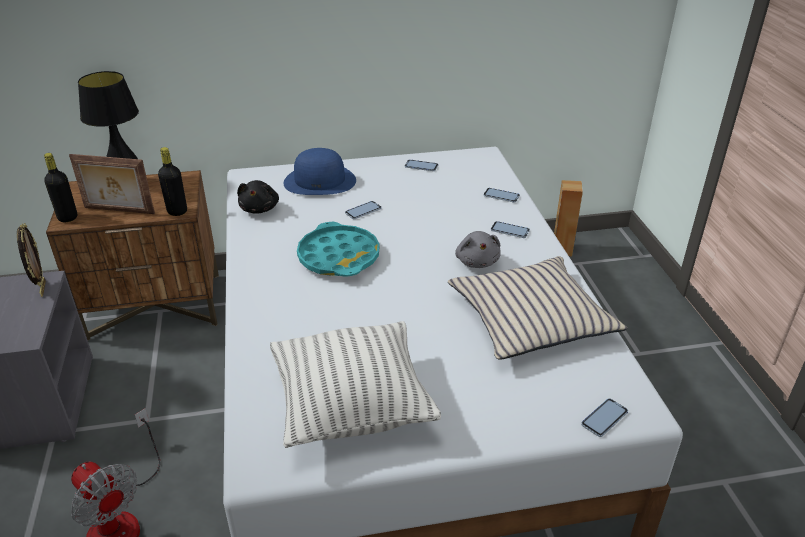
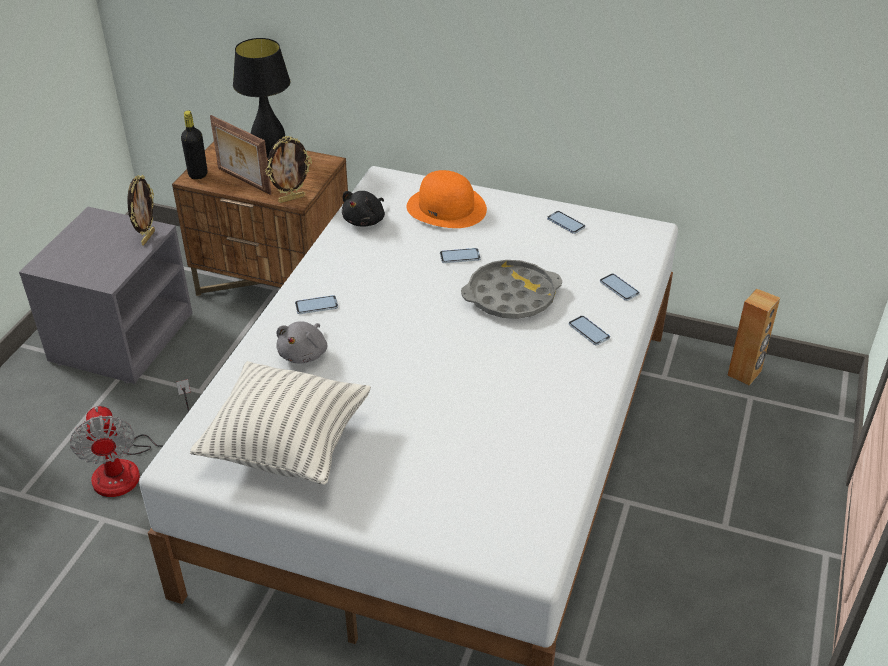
camera: 30 degrees right, 5 degrees up
black bottle [158,147,187,216] -> picture frame [265,136,312,203]
blue hat [284,148,356,195] -> orange hat [407,170,487,228]
turquoise tray [297,222,379,277] -> none
beige pillow [448,256,627,360] -> none
grey plush toy [455,231,501,268] -> grey plush toy moved to [276,321,327,364]
phone [581,398,628,437] -> phone moved to [295,295,338,314]
none -> grey tray [461,260,562,319]

